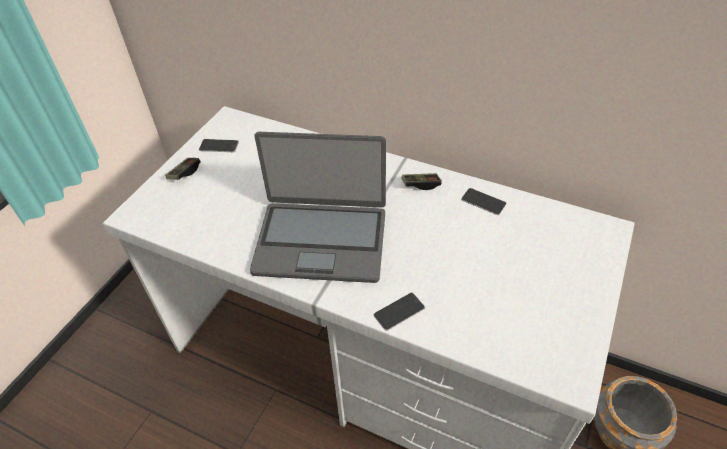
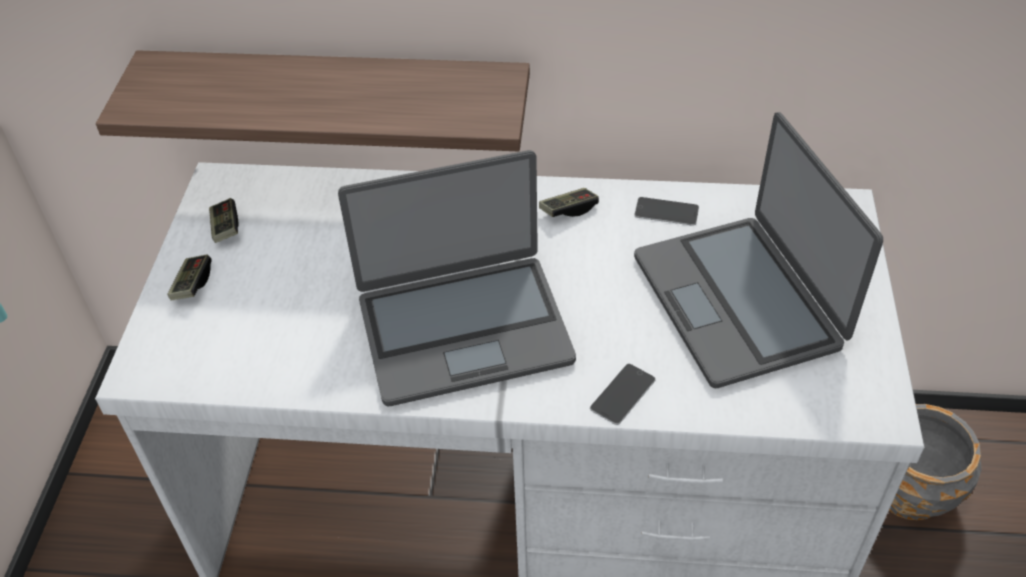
camera: 20 degrees left, 0 degrees up
phone [199,139,239,152] -> game controller [209,198,239,243]
none -> shelf [96,50,530,151]
none -> laptop [634,112,883,388]

